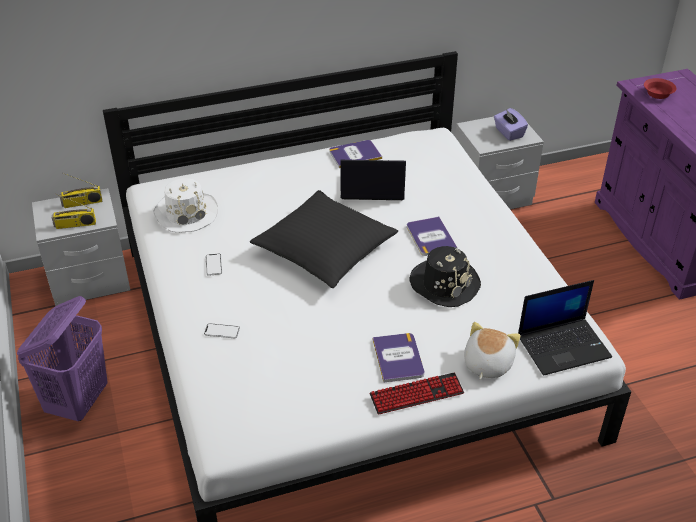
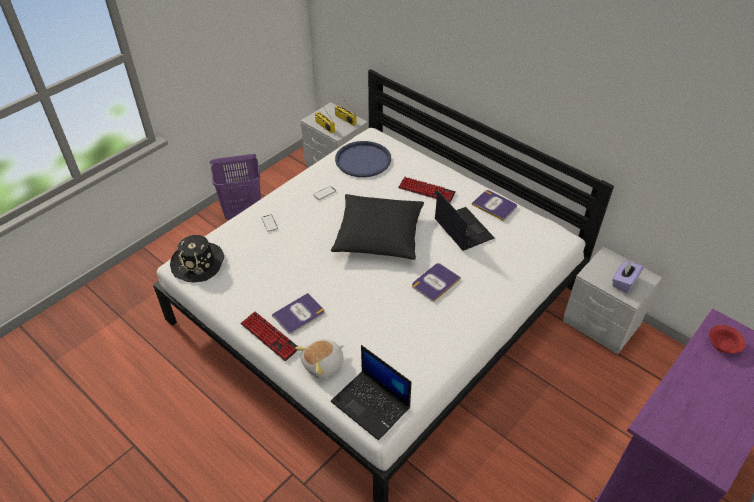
camera: 60 degrees right, 5 degrees up
white hat [154,178,218,233] -> blue tray [335,141,391,177]
black hat [409,246,481,307] -> black hat moved to [170,235,224,282]
plush toy [464,322,520,380] -> plush toy turned 150 degrees clockwise [295,339,344,378]
none -> keyboard [398,177,456,203]

